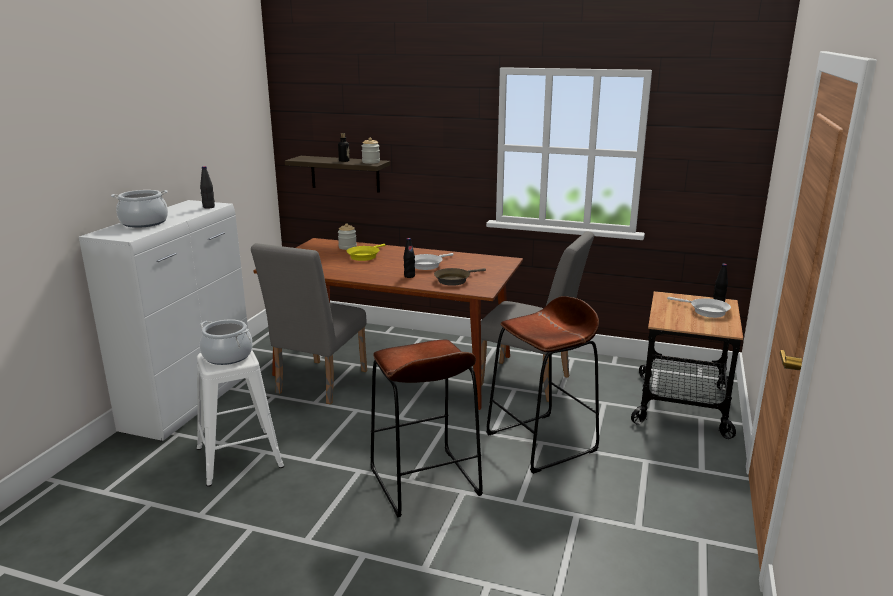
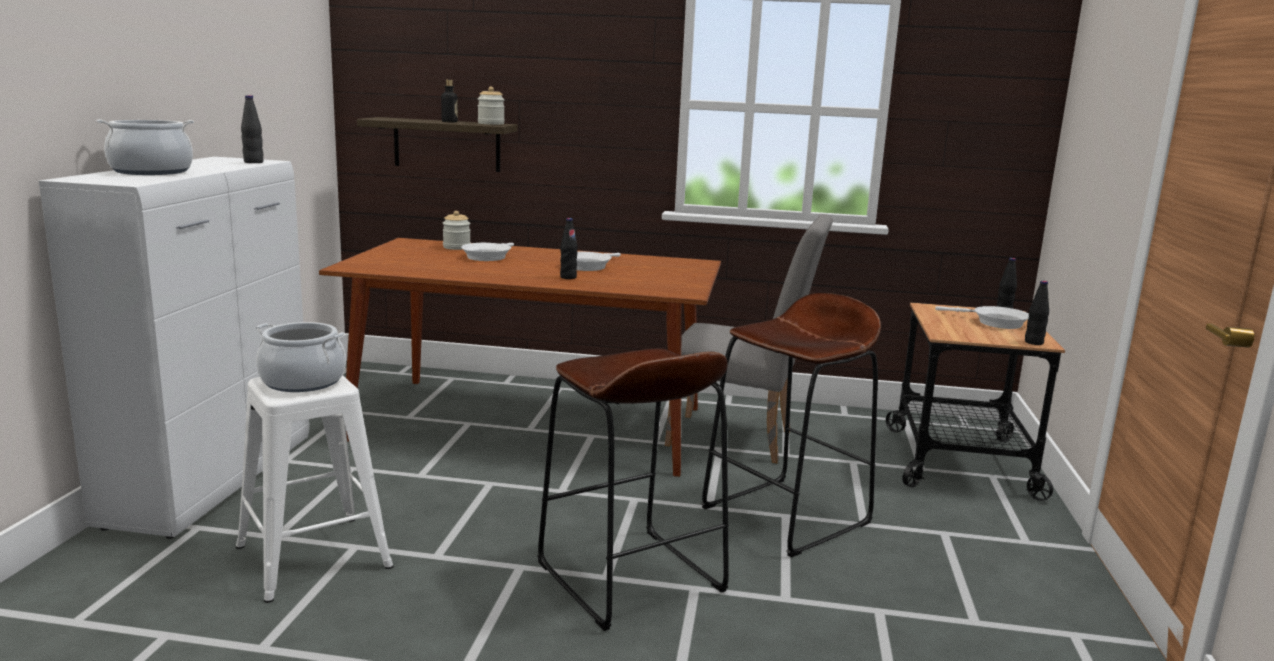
camera: 10 degrees left, 5 degrees down
grey chair [251,243,367,404] -> none
yellow frying pan [347,244,386,261] -> white frying pan [461,243,514,261]
brown frying pan [434,268,486,286] -> none
none -> black bottle [1025,281,1049,345]

